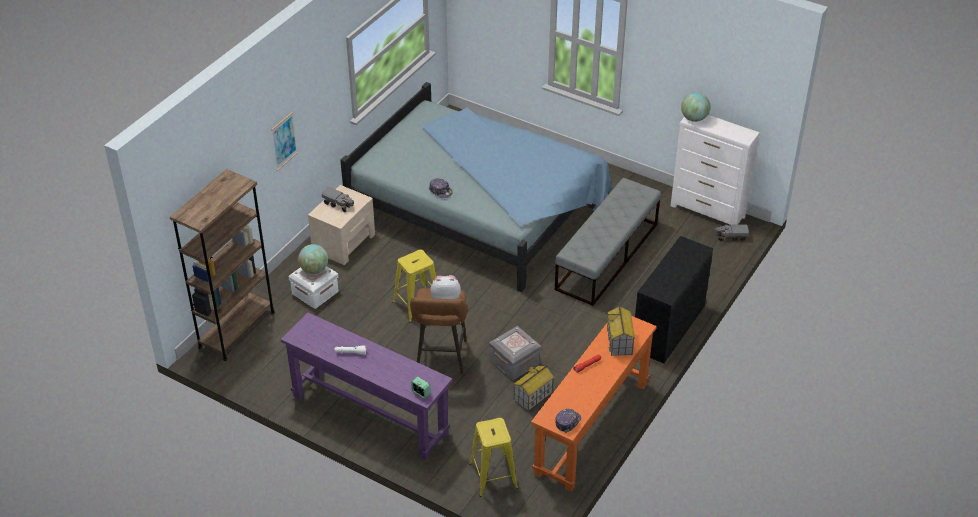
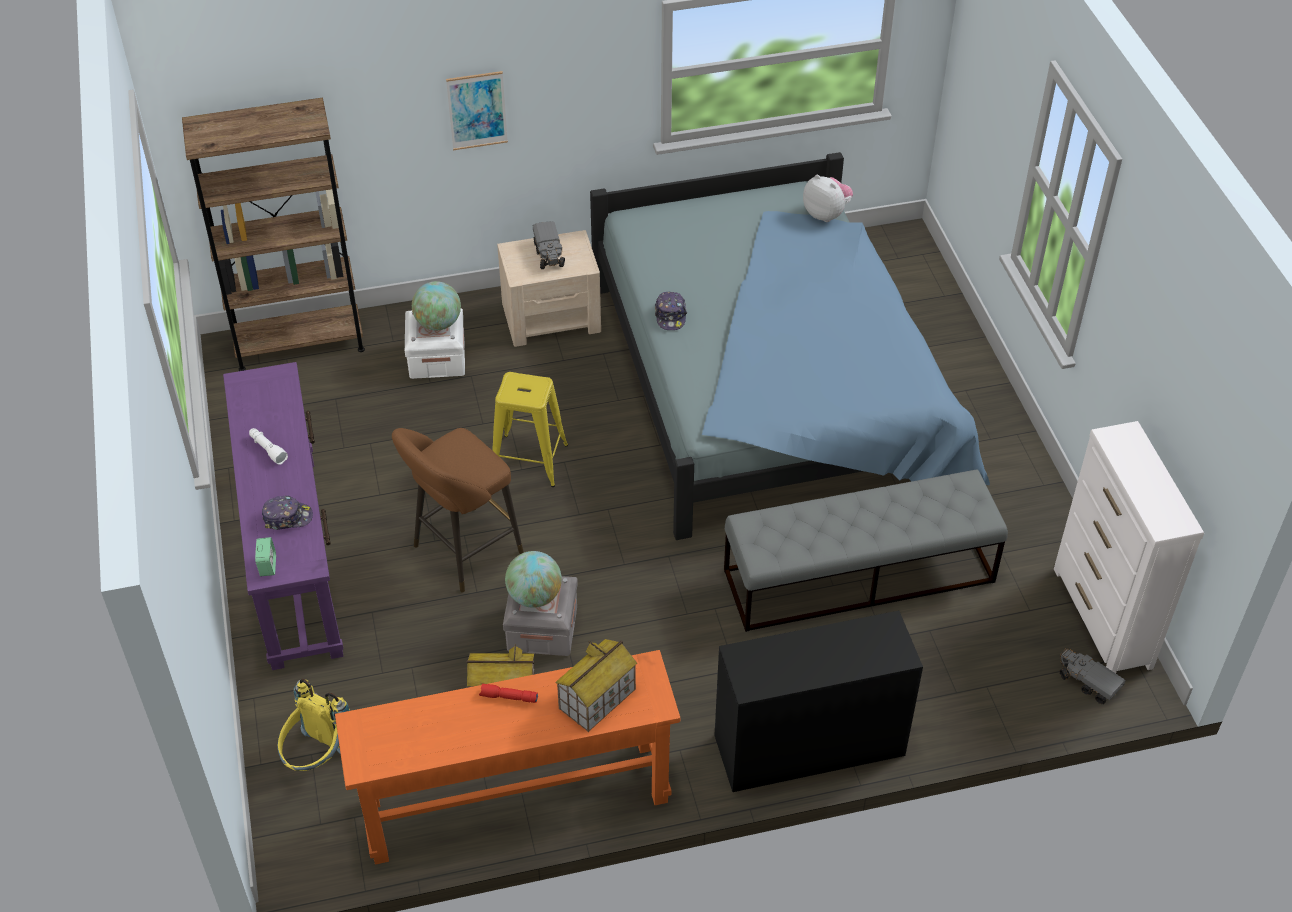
camera: 45 degrees right, 5 degrees up
plush toy [431,275,461,299] -> plush toy moved to [803,175,853,222]
yellow stool [469,418,518,497] -> yellow backpack [277,679,350,771]
cap [555,409,581,433] -> cap moved to [262,496,313,530]
globe [681,92,710,122] -> globe moved to [505,551,562,608]

